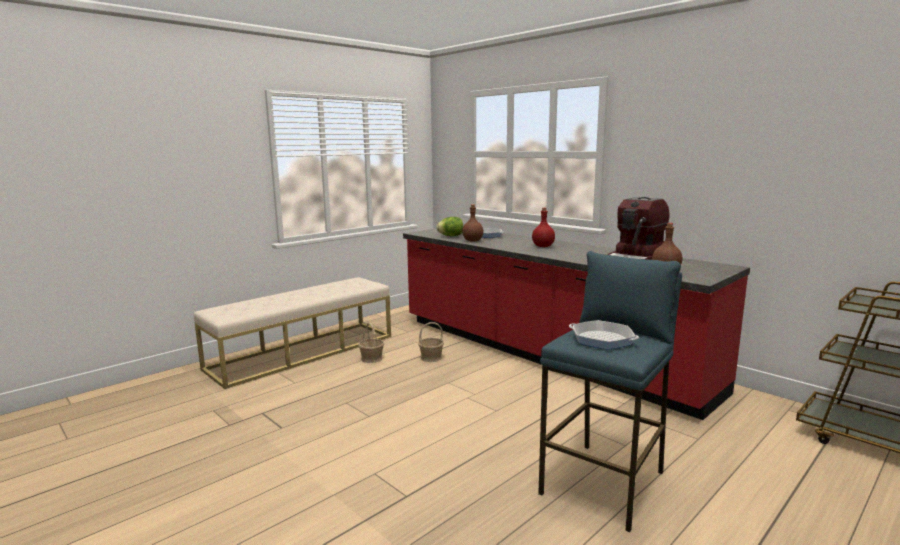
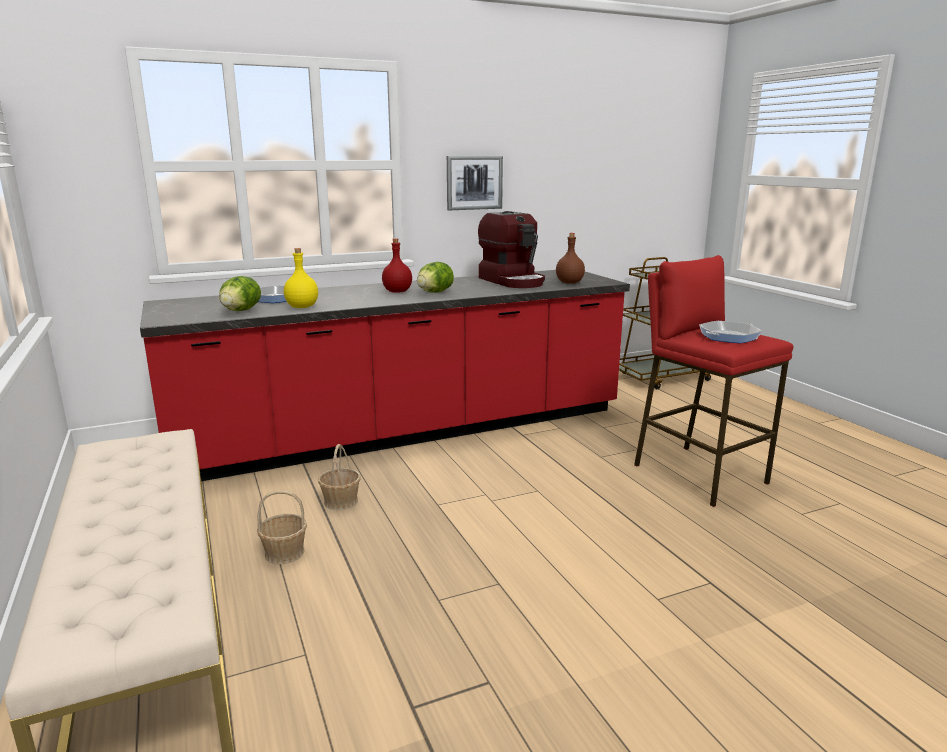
camera: 70 degrees left, 5 degrees up
brown bottle [462,204,484,242] -> yellow bottle [284,248,318,308]
blue stool [538,251,682,532] -> red stool [634,255,794,507]
none -> lettuce [417,262,454,293]
none -> picture [447,156,503,210]

